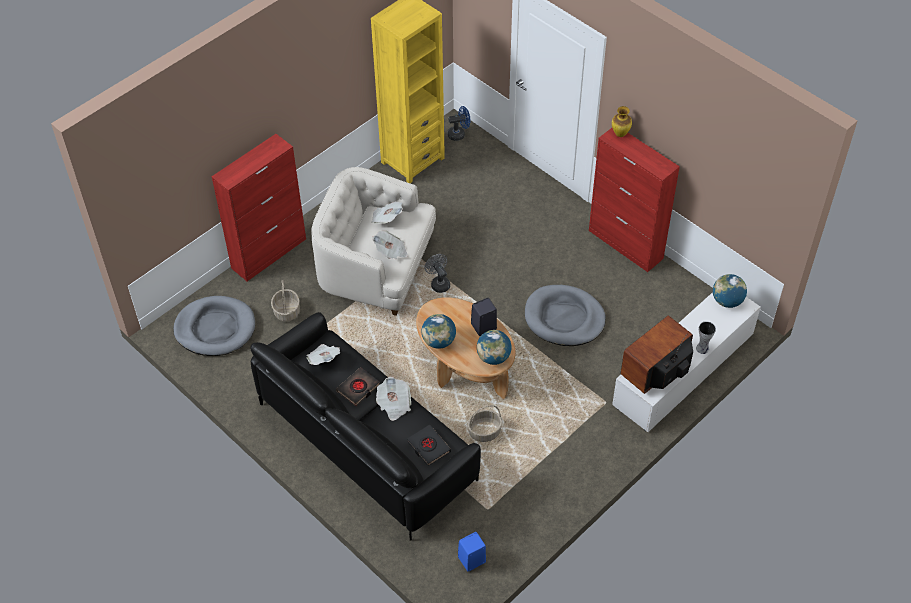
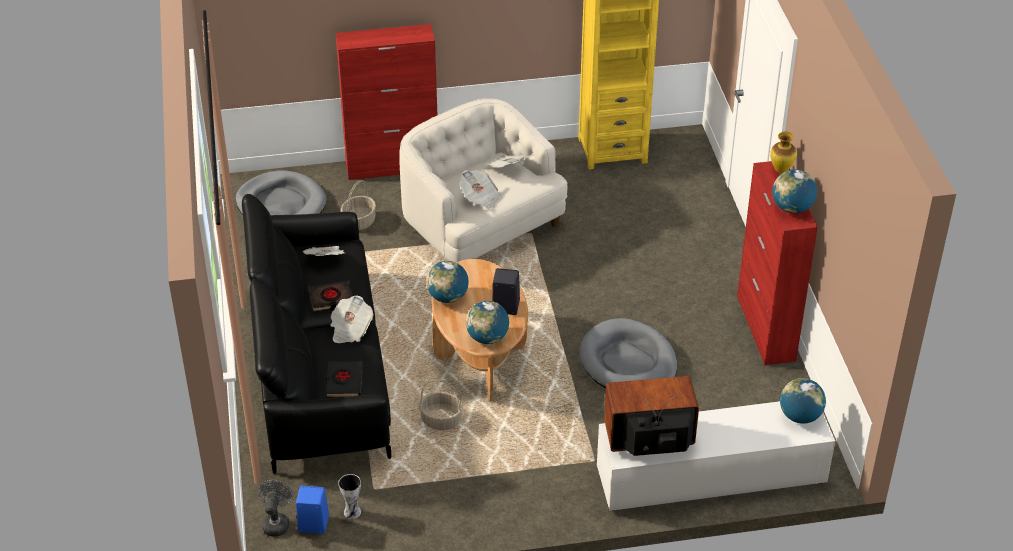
camera: 35 degrees right, 10 degrees down
grey fan [424,254,450,293] -> grey fan moved to [258,480,293,536]
blue fan [448,106,470,141] -> none
vase [696,321,716,354] -> vase moved to [338,474,361,519]
none -> globe [772,169,817,214]

